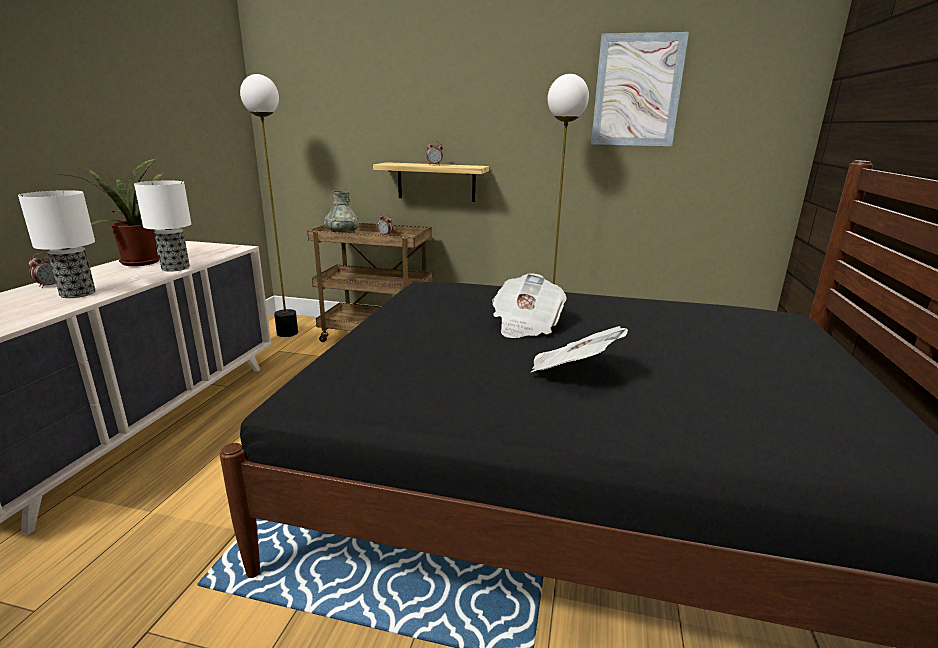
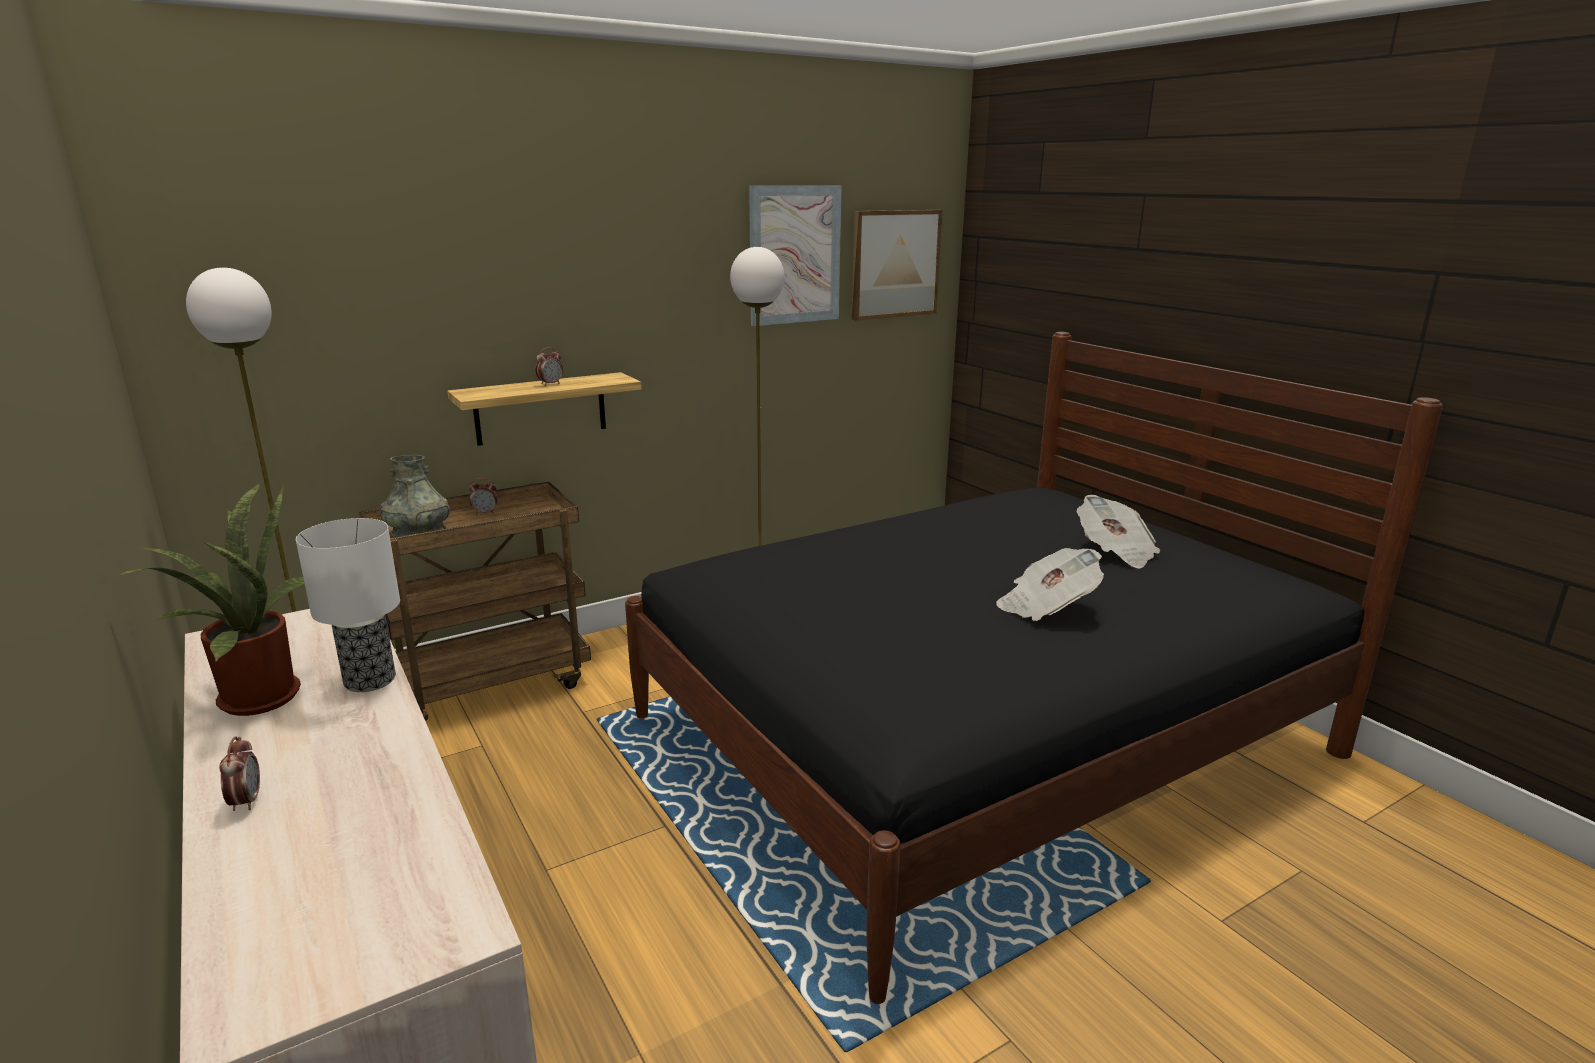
camera: 45 degrees left, 0 degrees up
table lamp [18,190,96,298] -> none
newspaper [492,273,567,338] -> newspaper moved to [1077,495,1160,569]
none -> picture [852,210,942,321]

